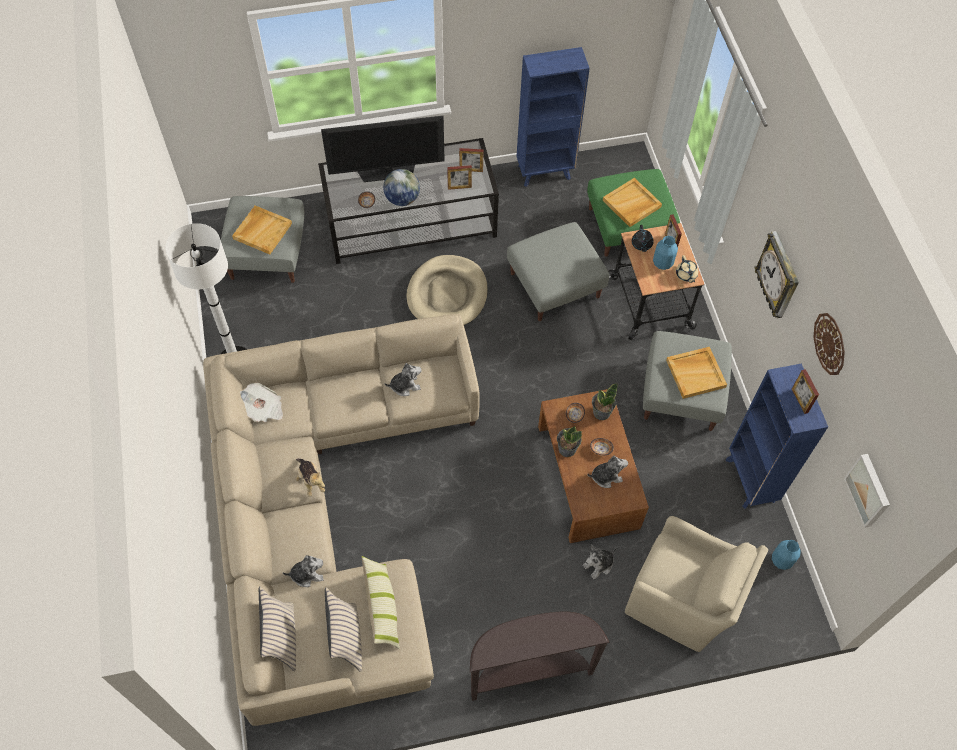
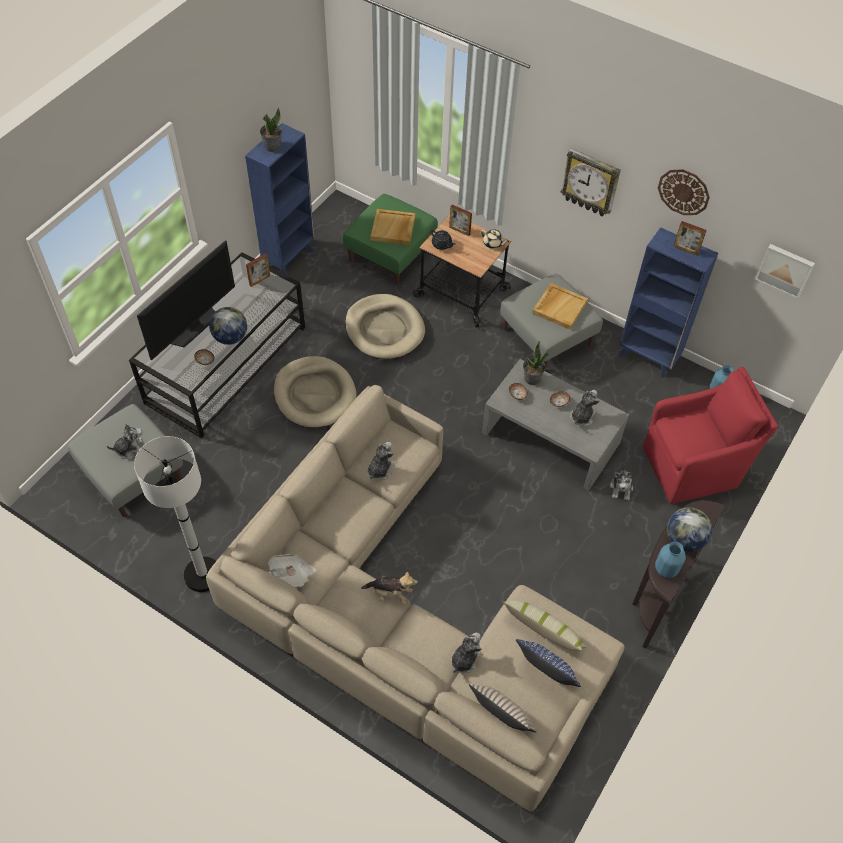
camera: 45 degrees left, 5 degrees down
beige tray [232,206,292,254] -> plush toy [107,424,143,459]
beige pillow [325,587,362,672] -> blue pillow [516,639,581,687]
picture frame [447,165,472,190] -> none
grey ottoman [507,222,609,321] -> beige dog bed [345,294,425,359]
brown coffee table [538,389,649,543] -> grey coffee table [482,359,629,491]
potted plant [557,426,582,457] -> potted plant moved to [260,108,282,152]
beige armchair [625,516,768,652] -> red armchair [643,367,778,504]
blue vase [653,236,678,270] -> blue vase moved to [655,542,686,578]
none -> globe [667,507,712,552]

